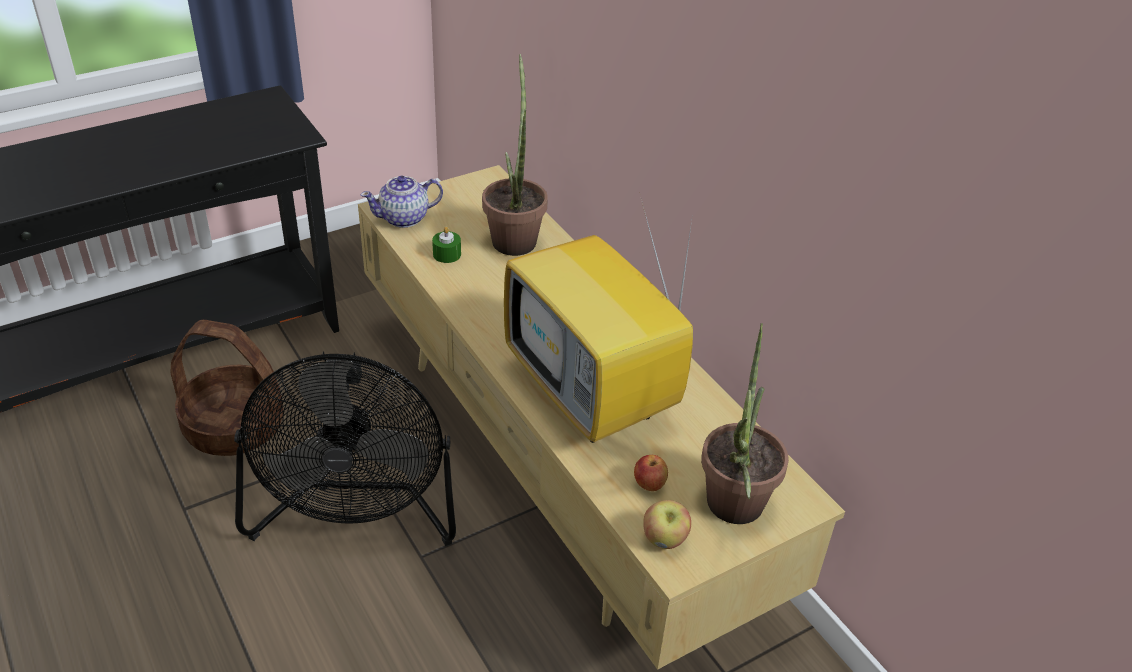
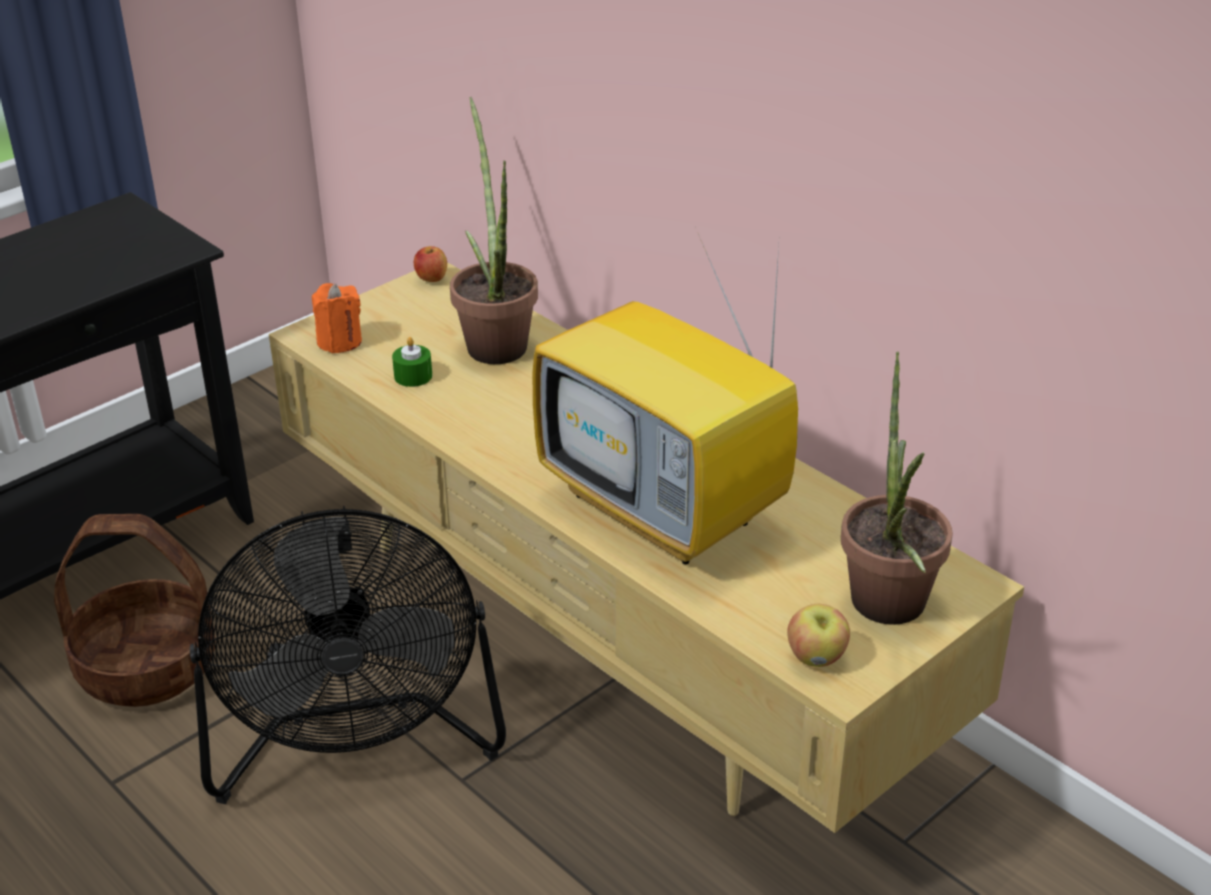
camera: 10 degrees left, 5 degrees down
teapot [361,176,443,228] -> orange candle [312,283,362,353]
apple [634,455,668,491] -> apple moved to [414,246,447,282]

